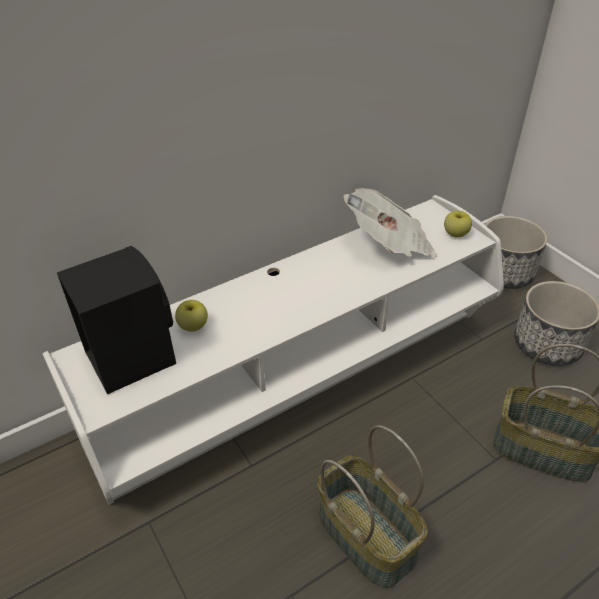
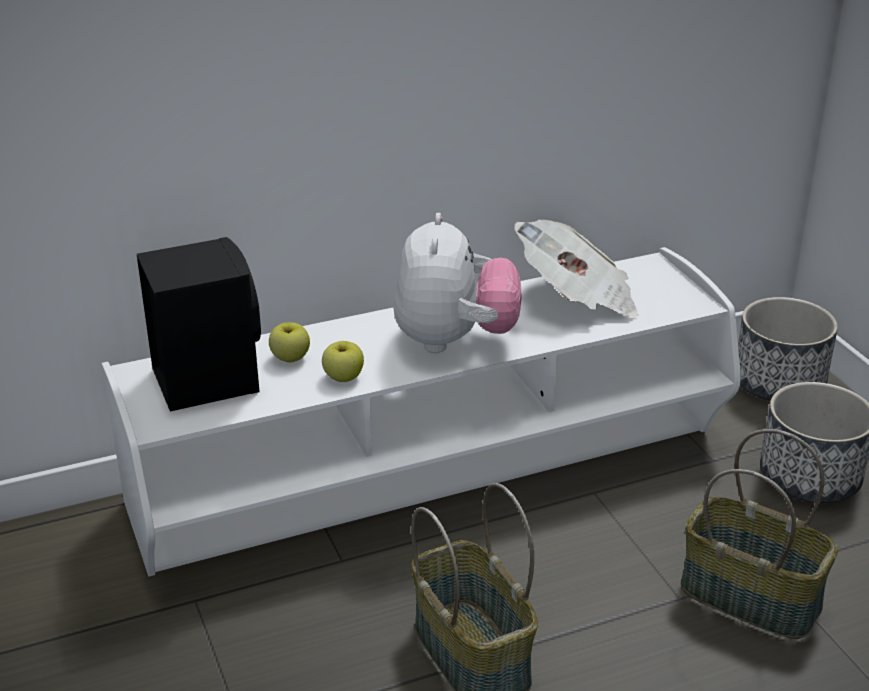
camera: 10 degrees right, 10 degrees down
apple [444,211,472,238] -> apple moved to [322,341,364,382]
none -> plush toy [393,213,521,353]

